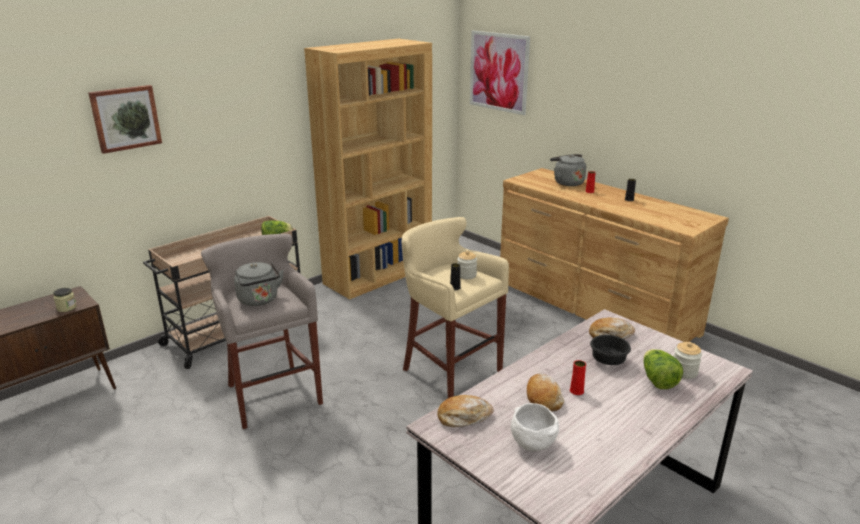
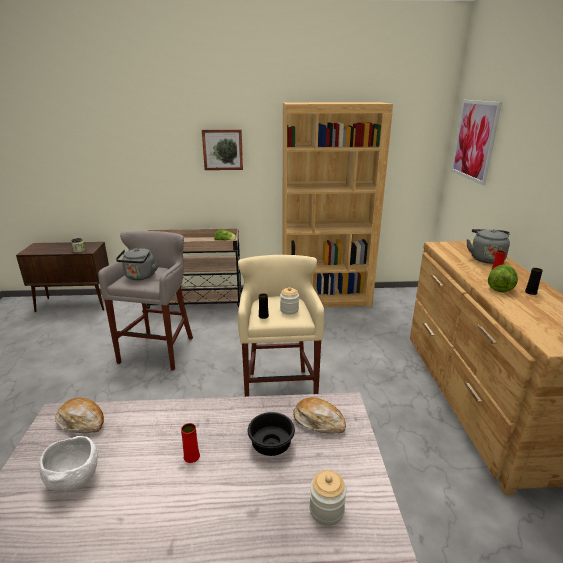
camera: 40 degrees right, 0 degrees up
picture [88,85,162,154] -> picture moved to [202,129,243,170]
bread [527,374,564,412] -> none
lettuce [644,349,683,389] -> lettuce moved to [488,264,518,292]

